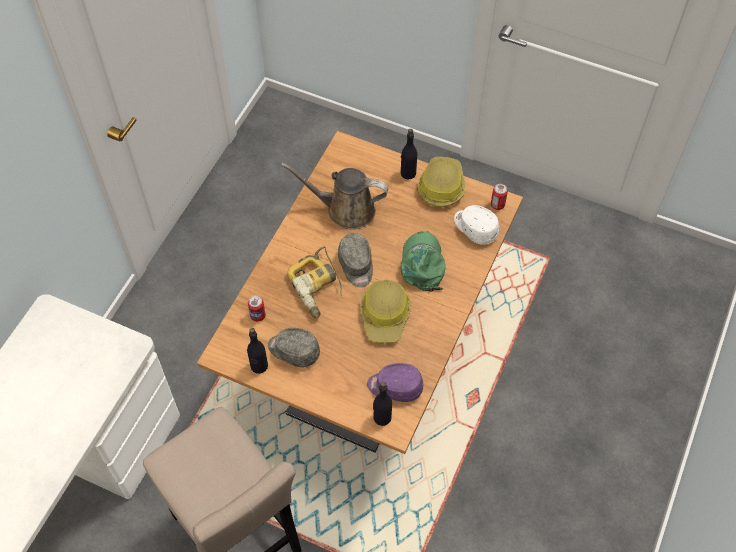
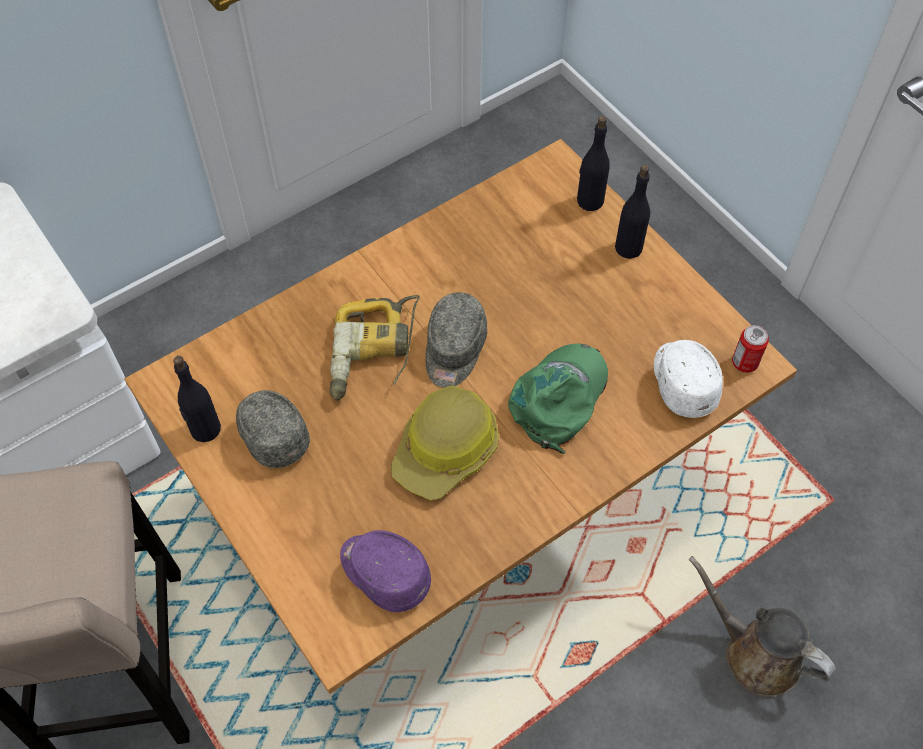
camera: 30 degrees right, 0 degrees up
can [248,295,266,322] -> none
brown watering can [281,163,388,230] -> brown watering can moved to [689,556,835,697]
black bottle [373,382,392,426] -> black bottle moved to [577,116,609,211]
hard hat [417,157,465,207] -> none

